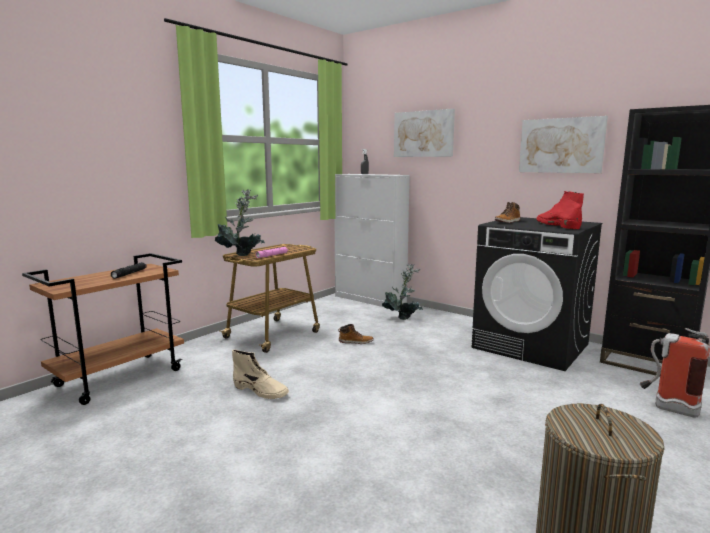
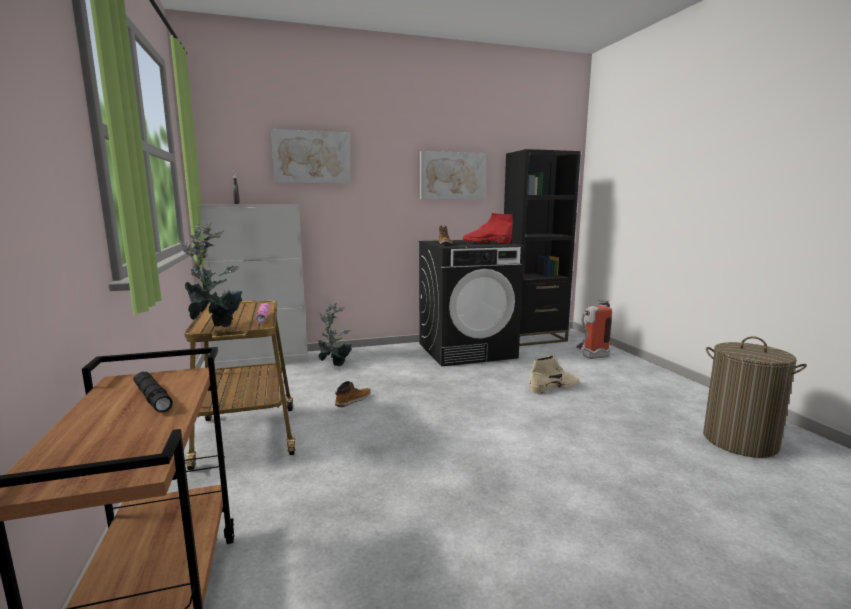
camera: 55 degrees left, 0 degrees up
beige boot [232,350,289,399] -> beige boot moved to [529,355,580,393]

